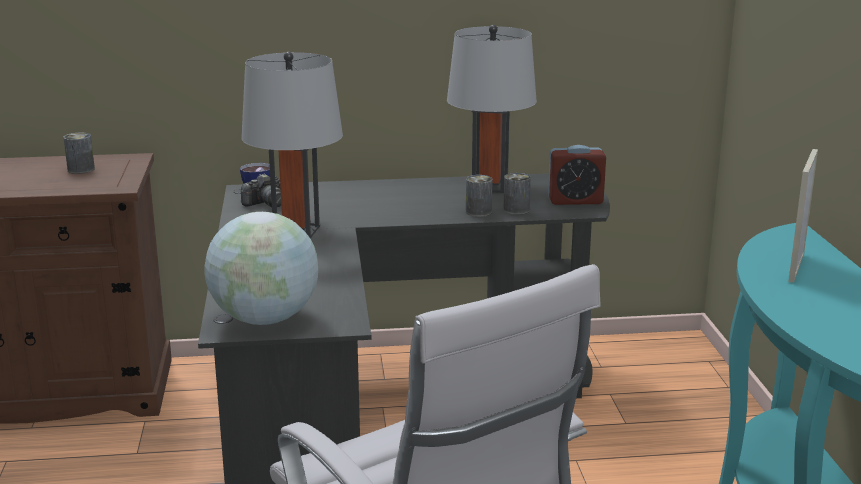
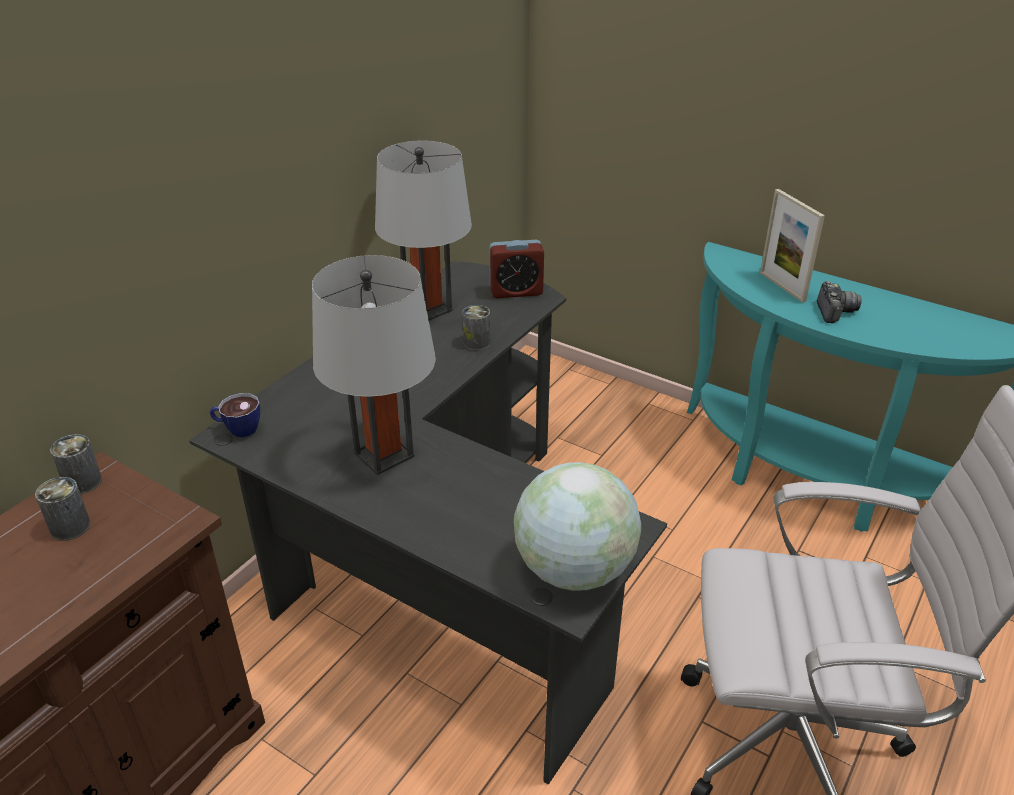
camera: 50 degrees left, 15 degrees up
camera [241,173,281,207] -> camera moved to [817,281,862,323]
can [503,173,531,215] -> can moved to [50,434,102,494]
alarm clock [548,145,606,205] -> alarm clock turned 45 degrees clockwise [489,240,544,298]

